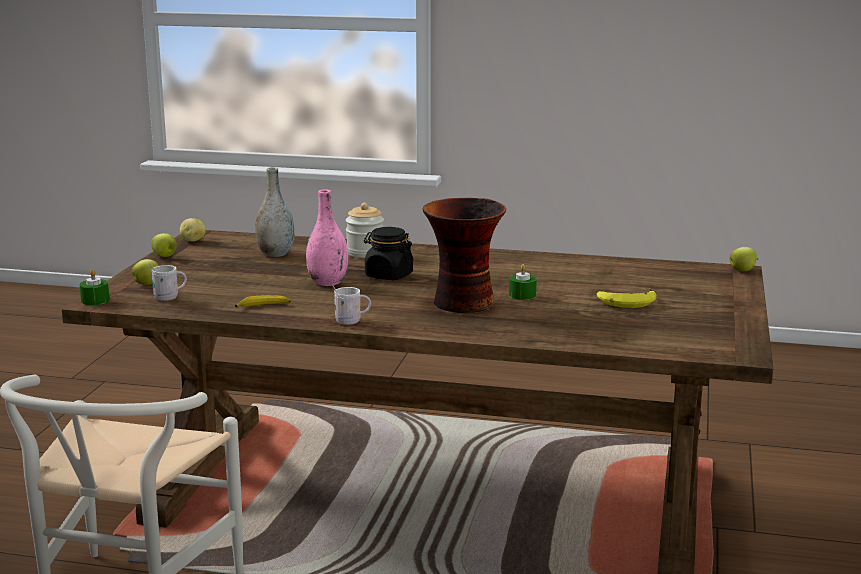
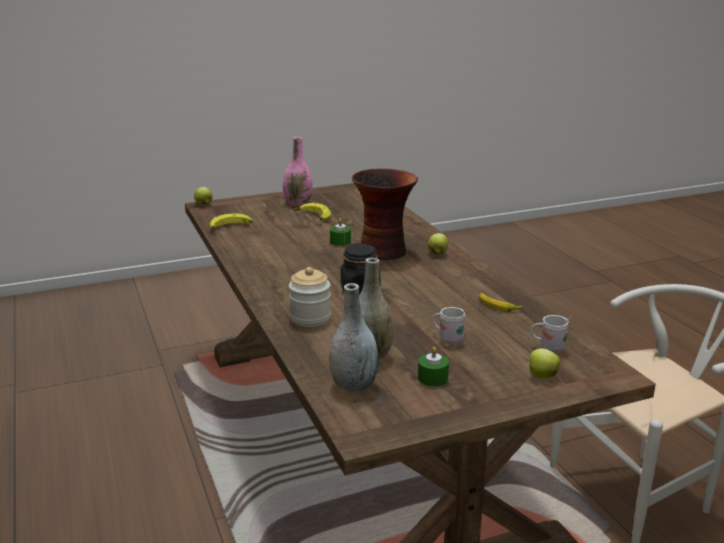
camera: 125 degrees left, 5 degrees up
green candle [79,269,110,305] -> green candle moved to [418,346,449,386]
apple [151,233,177,257] -> apple moved to [428,233,448,255]
potato [180,218,206,242] -> none
pink vase [306,189,349,286] -> pink vase moved to [283,137,313,206]
white mug [331,284,371,325] -> white mug moved to [432,307,466,345]
none -> banana [209,214,253,230]
none -> grey vase [329,283,379,393]

